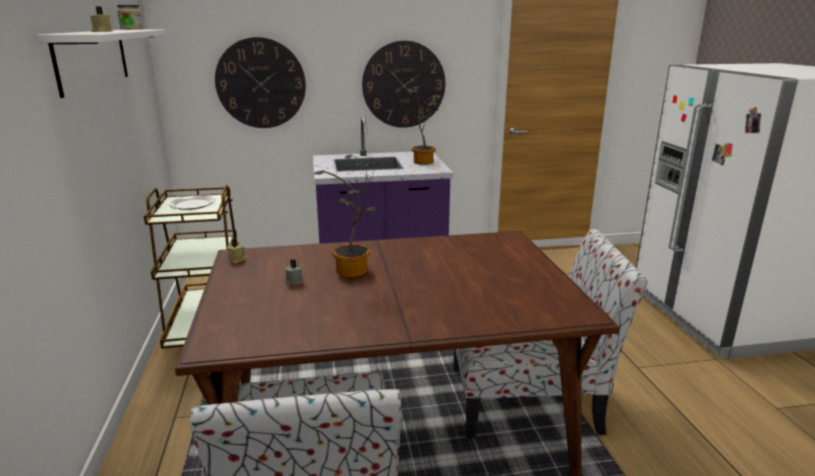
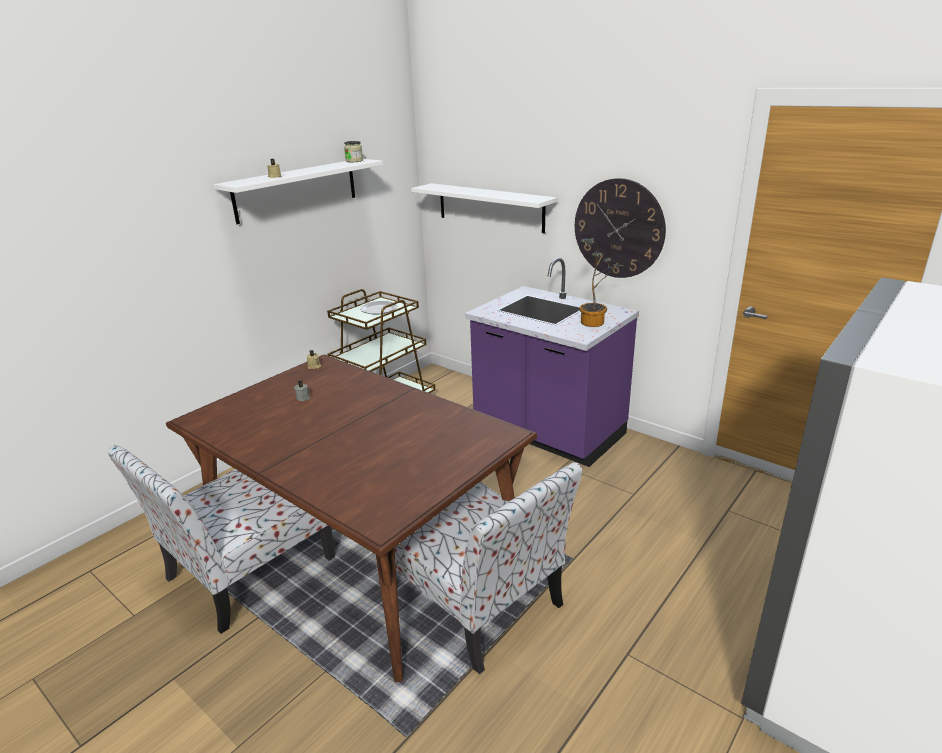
camera: 50 degrees right, 5 degrees up
wall clock [215,37,306,128] -> white shelf [411,183,557,233]
potted plant [314,155,378,277] -> none

